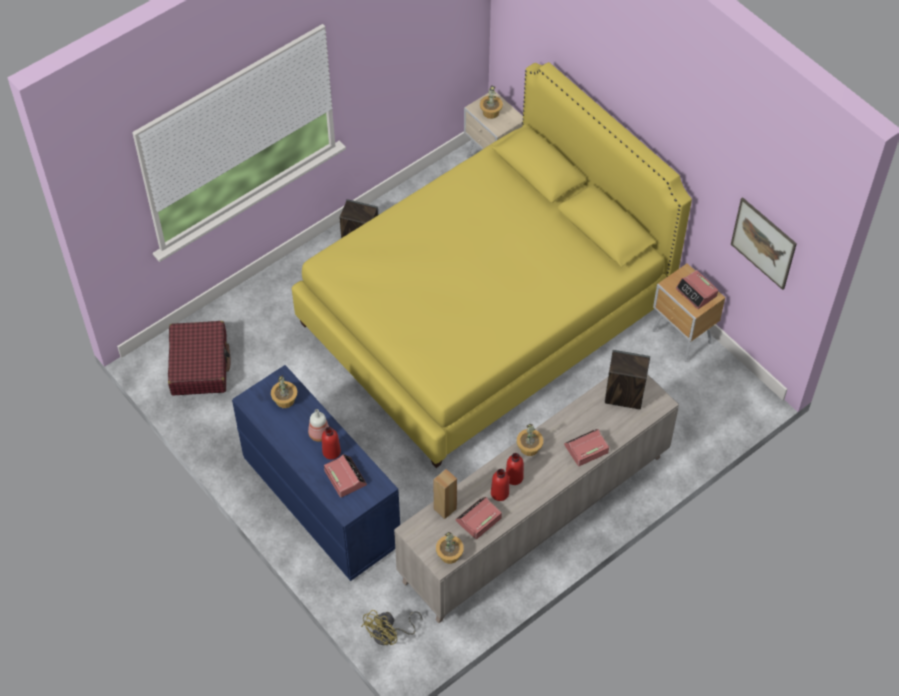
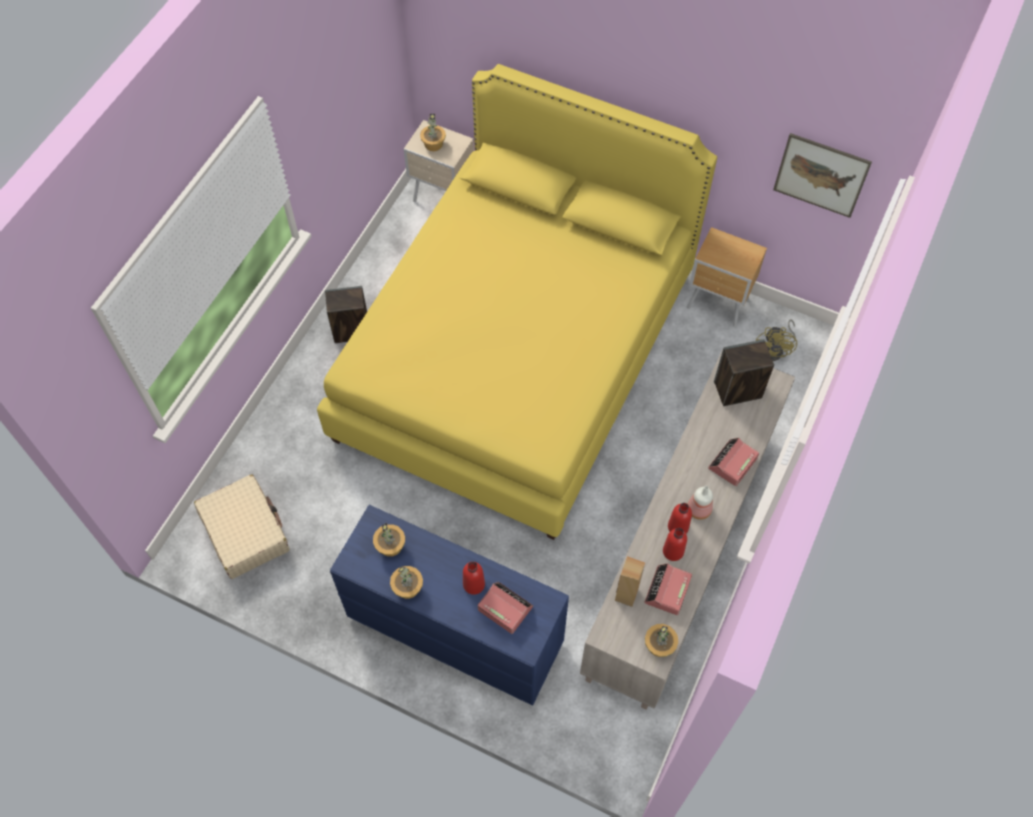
camera: 25 degrees left, 5 degrees up
red suitcase [168,321,231,396] -> beige suitcase [194,474,290,579]
bottle [308,409,329,442] -> bottle moved to [688,486,713,520]
yellow fan [361,610,423,645] -> yellow fan moved to [756,320,797,361]
potted plant [517,424,543,456] -> potted plant moved to [390,566,423,599]
alarm clock [676,270,718,309] -> none

